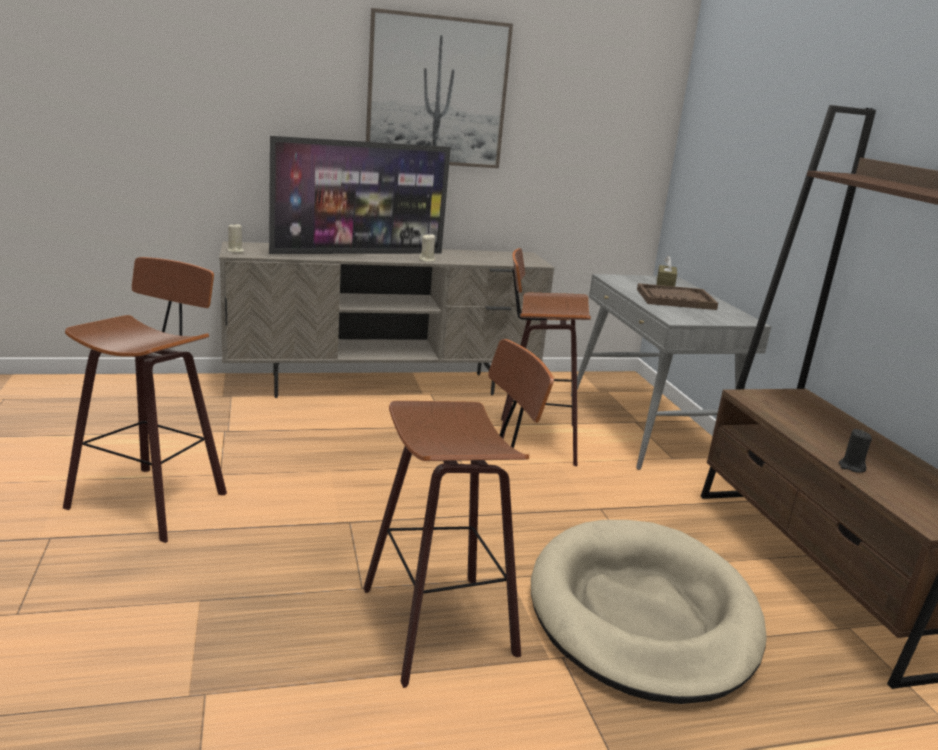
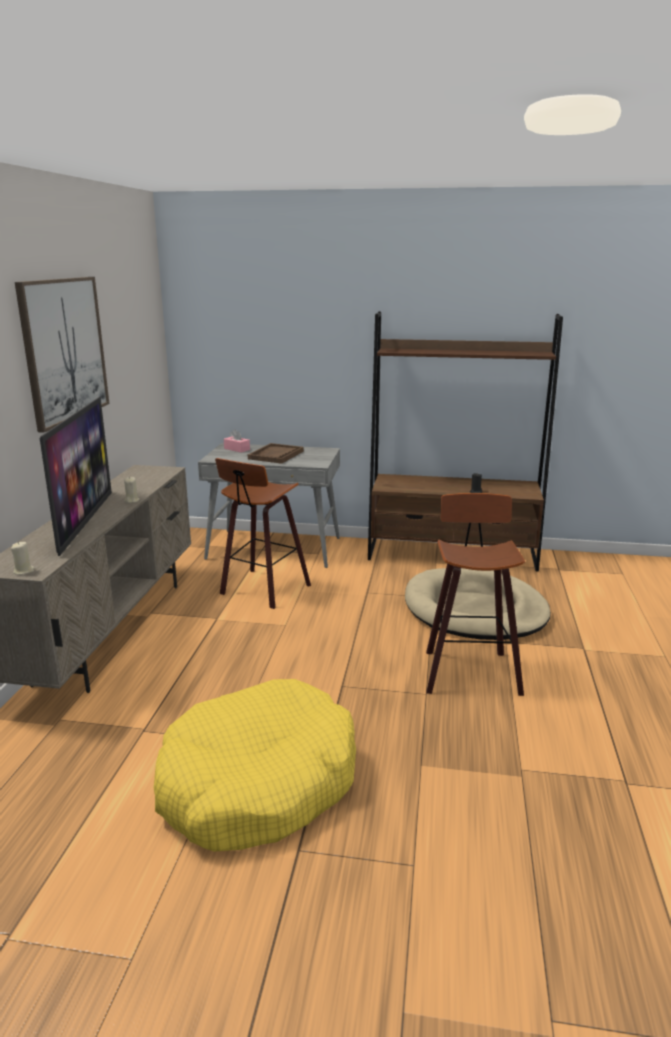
camera: 65 degrees left, 0 degrees up
stool [63,257,227,543] -> yellow dog bed [154,679,356,852]
brown tissue box [657,256,677,287] -> pink tissue box [224,429,250,453]

